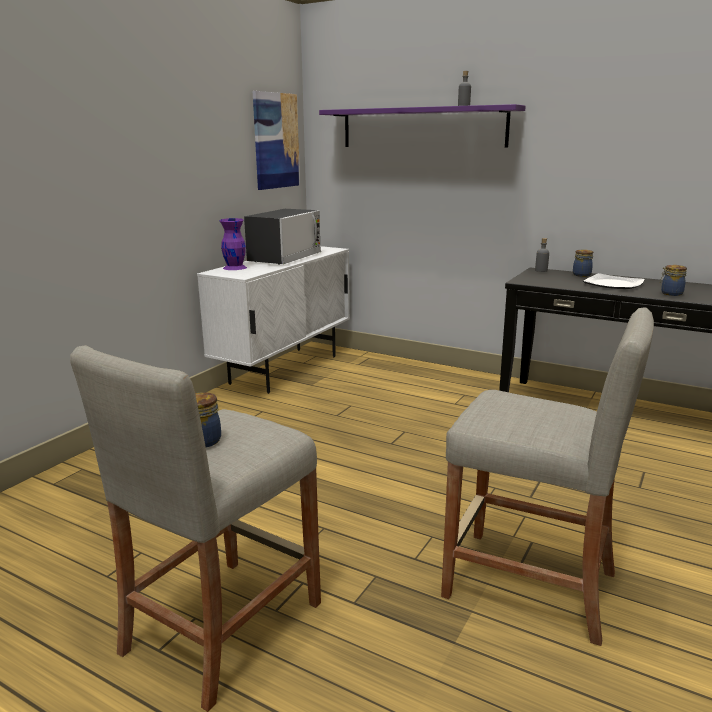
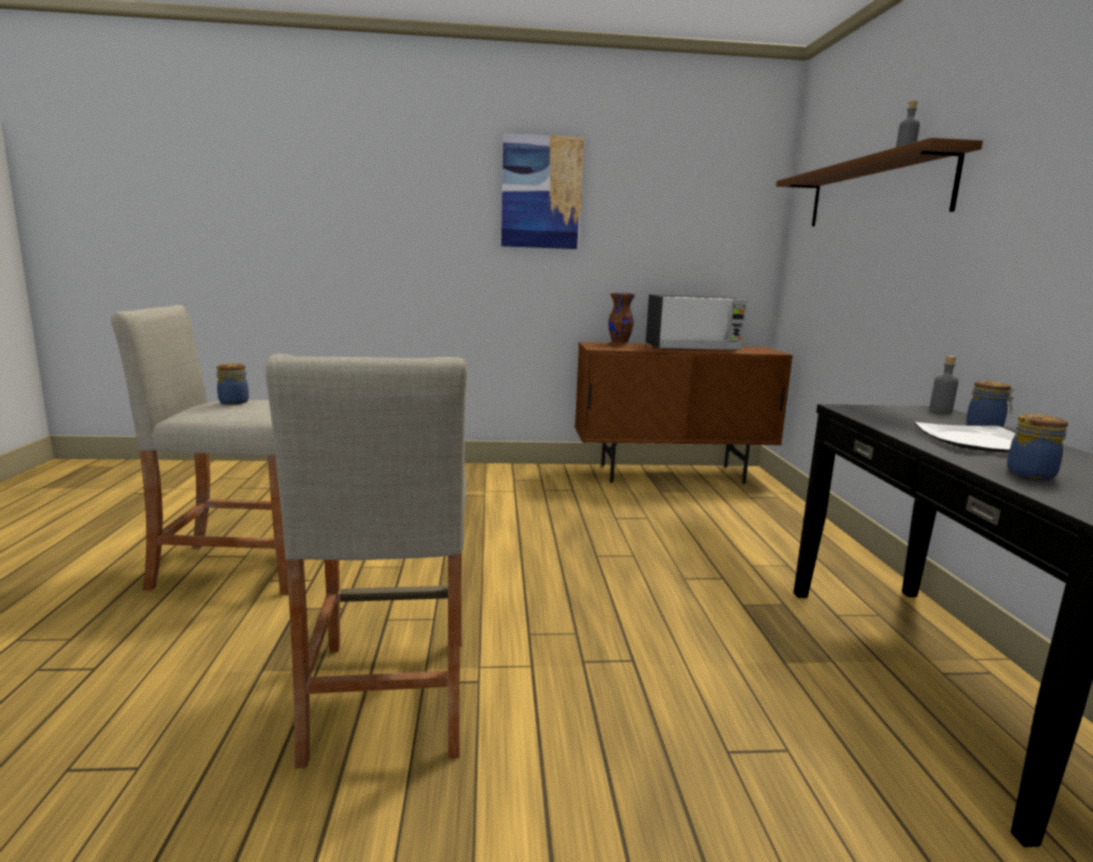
camera: 55 degrees right, 5 degrees down
white cabinet [197,246,350,394] -> brown cabinet [575,342,793,484]
purple vase [220,218,247,270] -> brown vase [608,293,635,346]
picture [253,91,300,190] -> picture moved to [501,133,584,249]
purple shelf [319,104,526,147] -> brown shelf [776,138,983,226]

